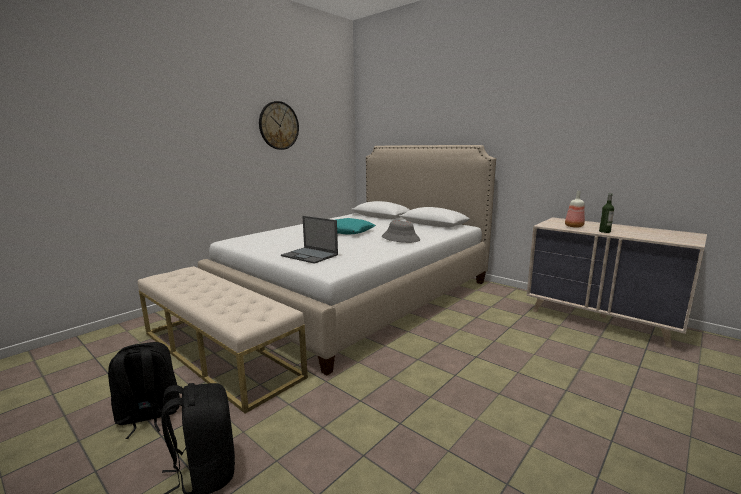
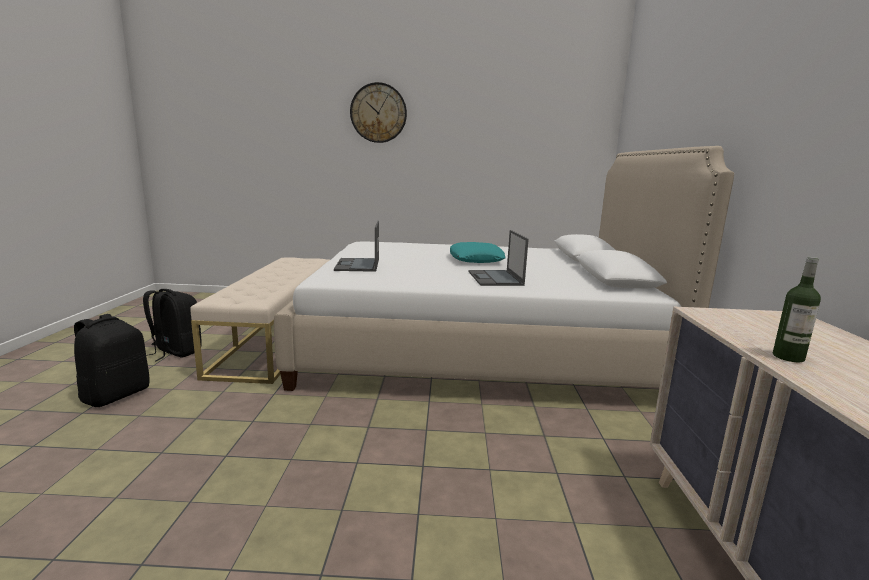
camera: 50 degrees right, 0 degrees up
wall clock [259,101,299,150] -> wall clock moved to [350,82,407,143]
grey hat [382,221,420,243] -> laptop [468,230,529,286]
bottle [565,191,585,228] -> none

